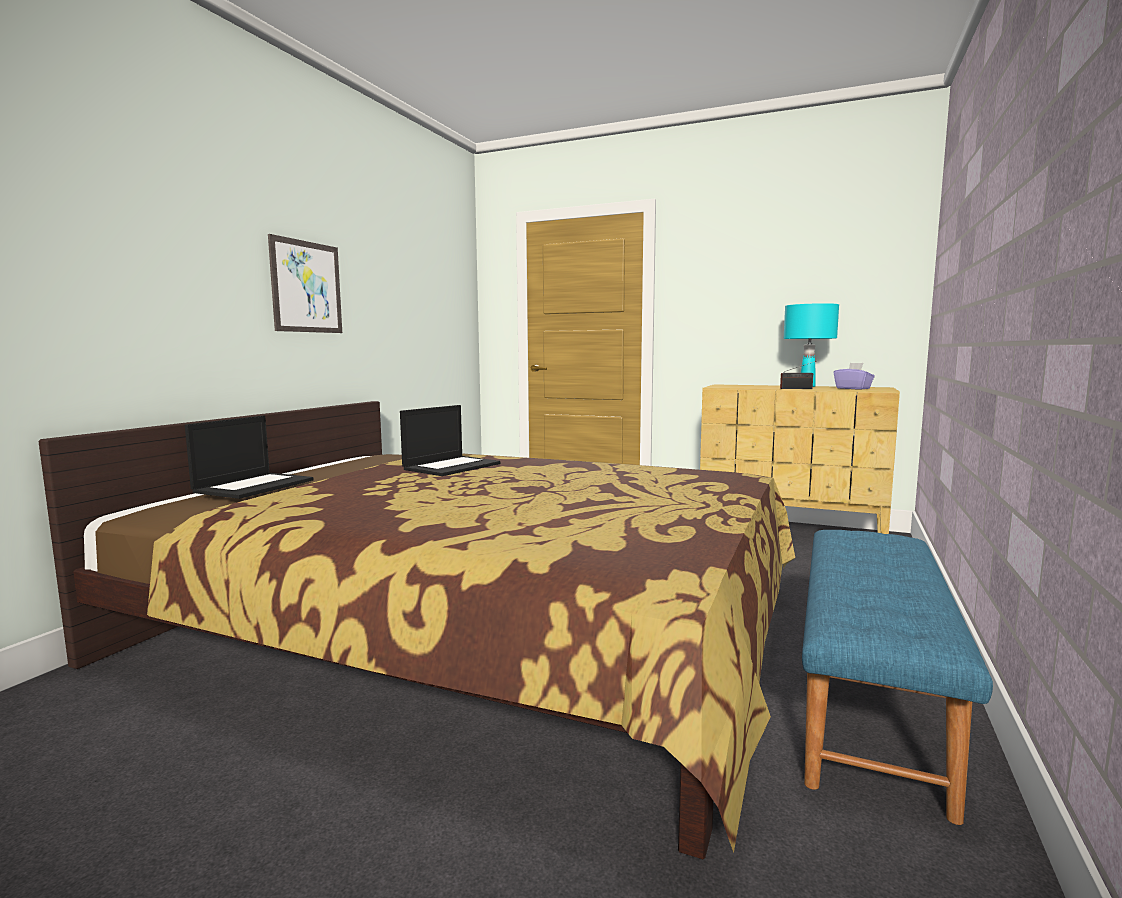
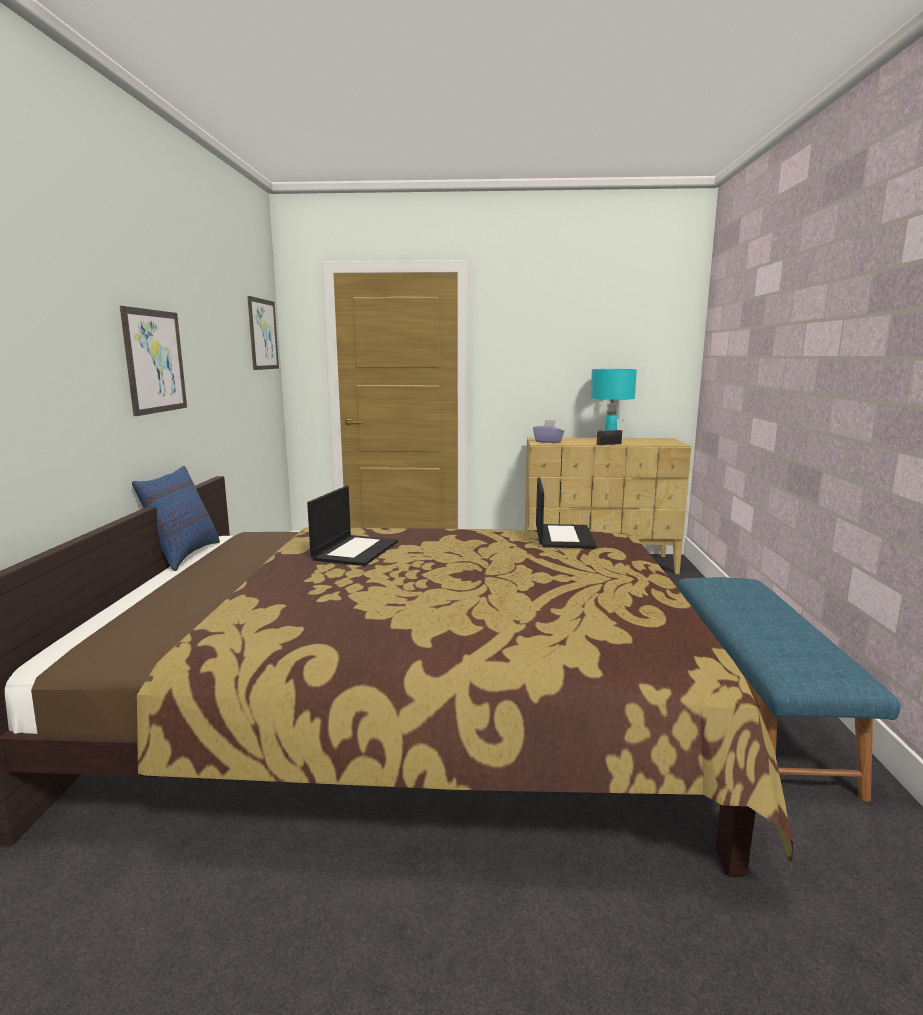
camera: 20 degrees left, 5 degrees up
laptop [185,416,314,499] -> laptop moved to [536,478,597,548]
purple tissue box [834,363,875,390] -> purple tissue box moved to [533,420,564,443]
none -> blue pillow [132,466,220,571]
none -> picture [247,296,279,370]

